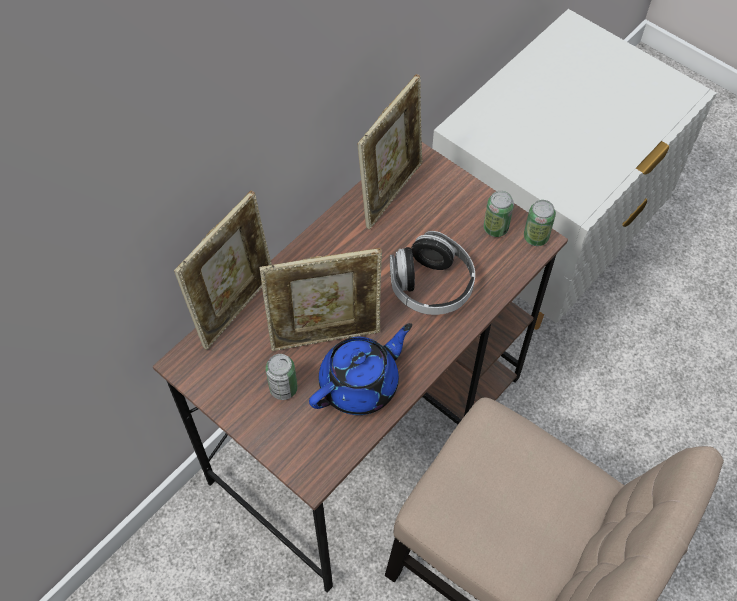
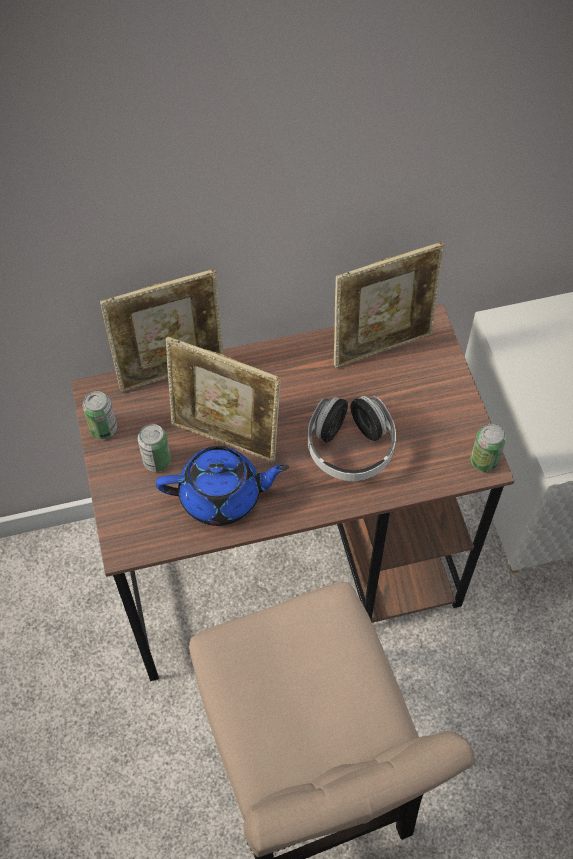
camera: 35 degrees right, 0 degrees up
can [483,191,514,237] -> can moved to [83,391,117,439]

